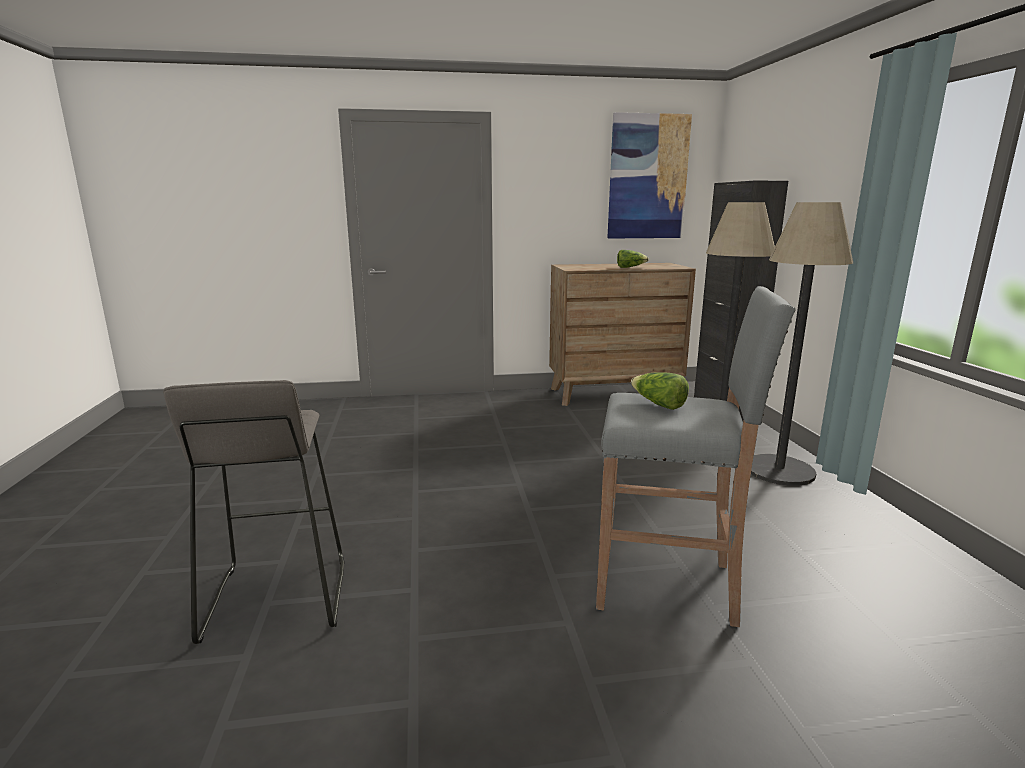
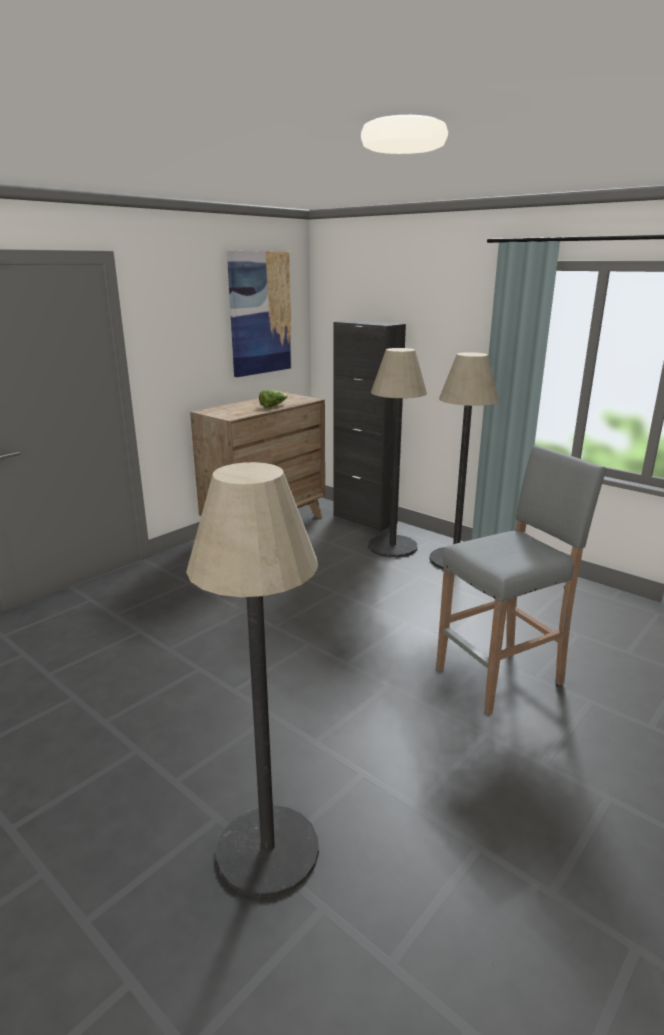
camera: 40 degrees left, 5 degrees up
grey stool [163,380,345,644] -> floor lamp [186,462,319,898]
lettuce [631,373,689,410] -> none

